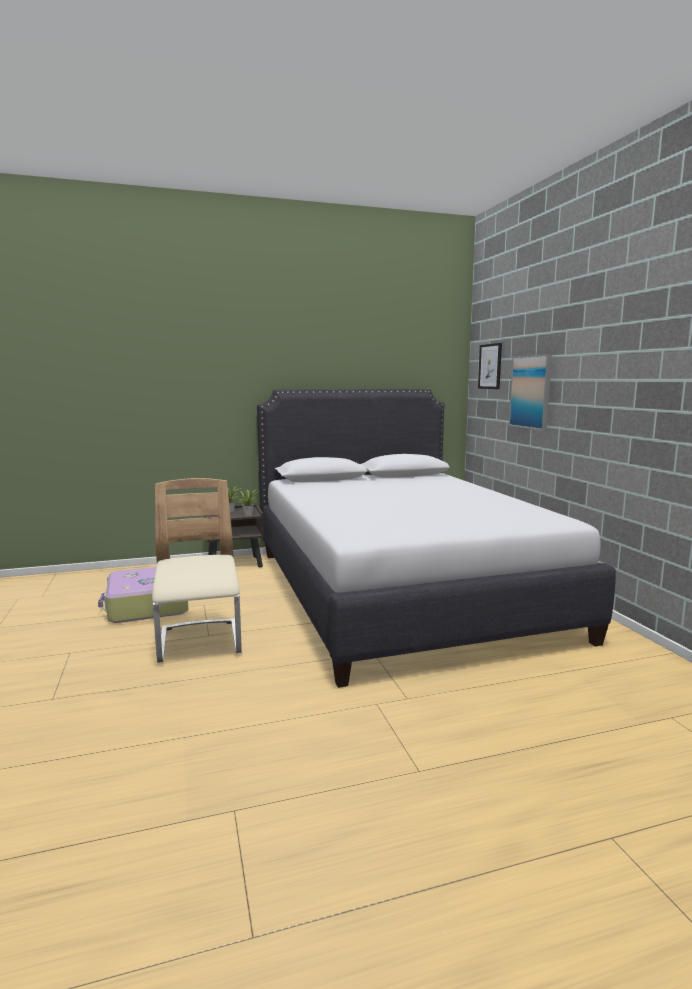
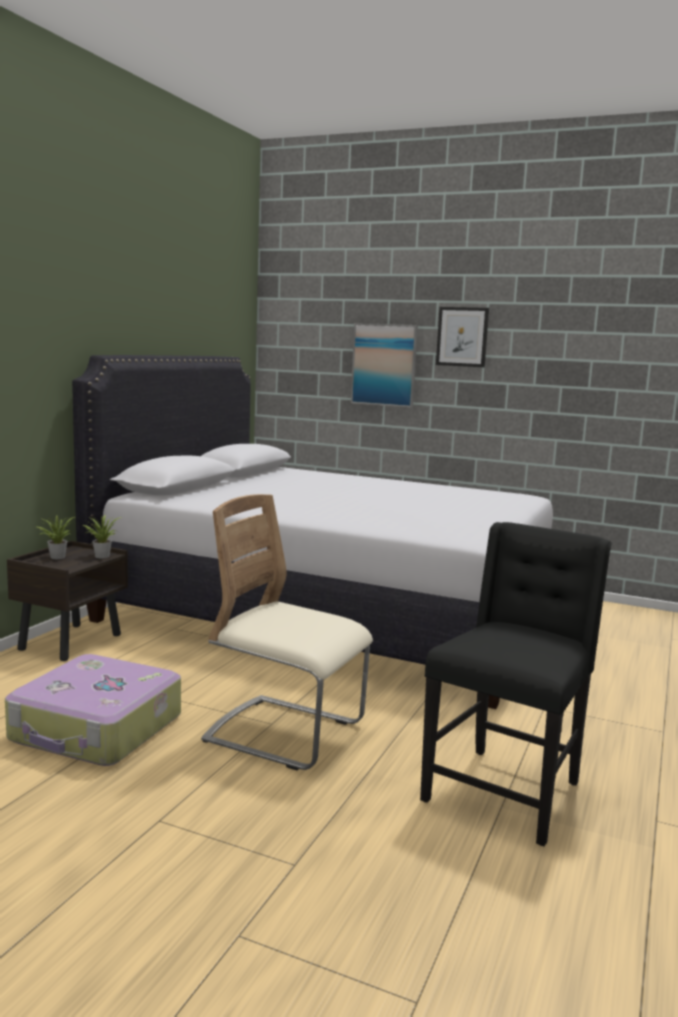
camera: 50 degrees left, 0 degrees up
picture [478,343,502,389] -> picture moved to [436,307,489,367]
none -> black chair [420,522,612,846]

